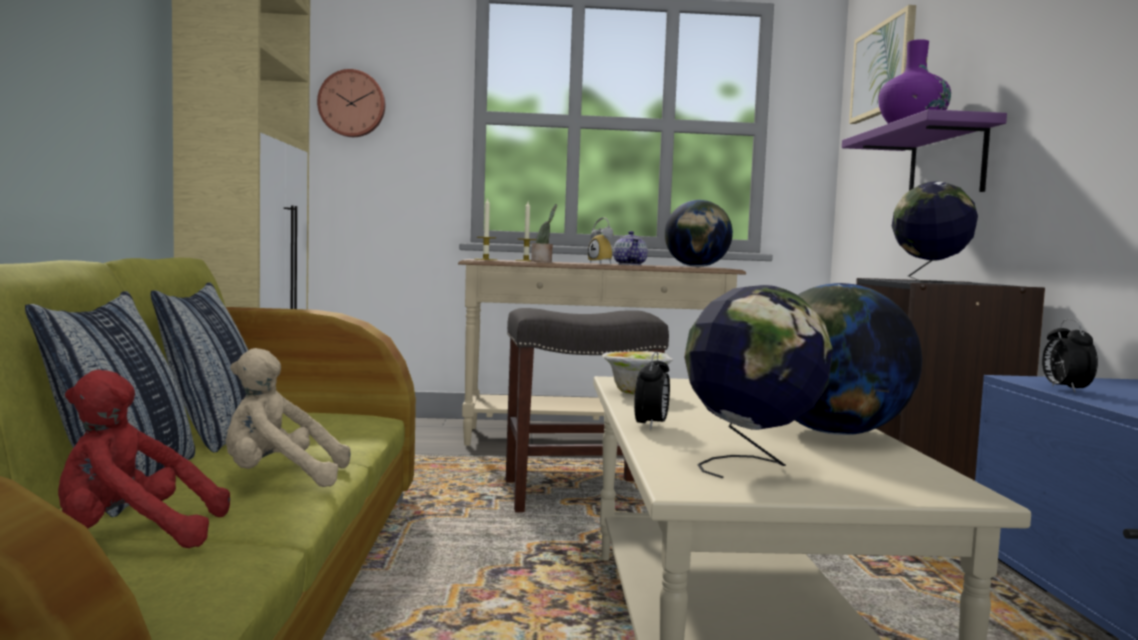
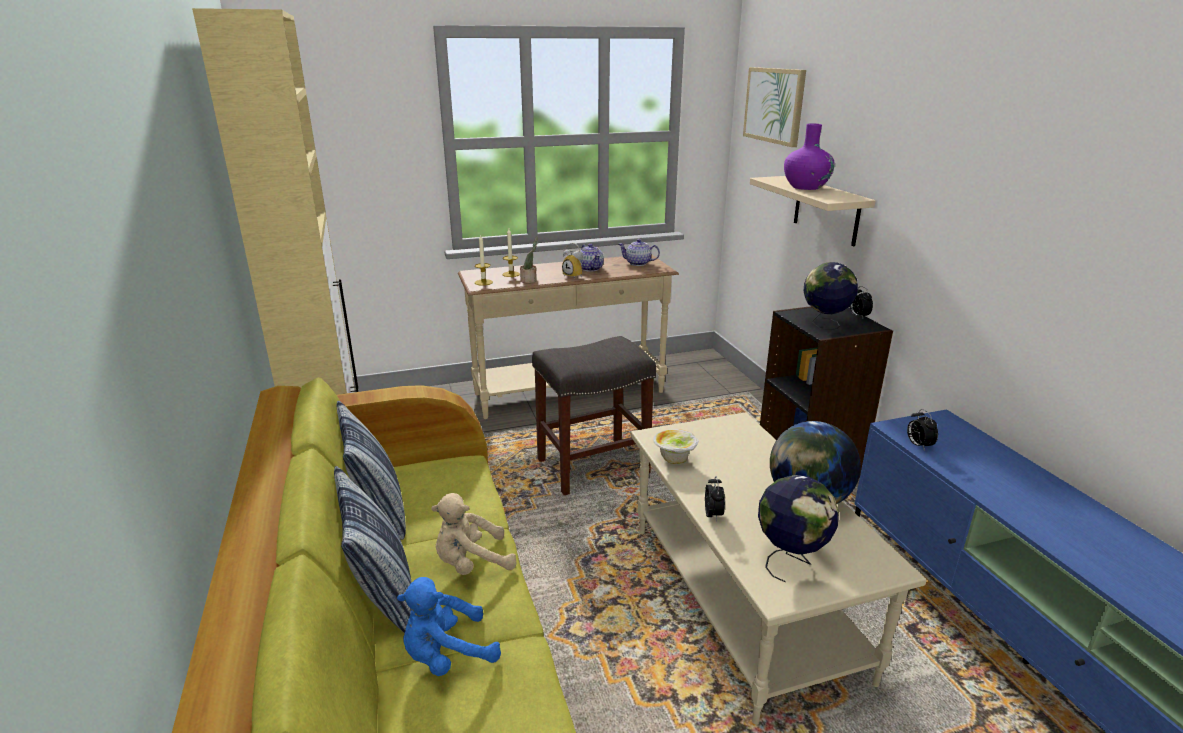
camera: 15 degrees left, 20 degrees up
red plush toy [58,369,230,548] -> blue plush toy [397,577,501,676]
wall clock [317,69,385,137] -> none
globe [665,200,733,267] -> teapot [618,239,660,266]
purple shelf [842,109,1007,192] -> beige shelf [750,176,876,246]
none -> alarm clock [850,286,873,318]

